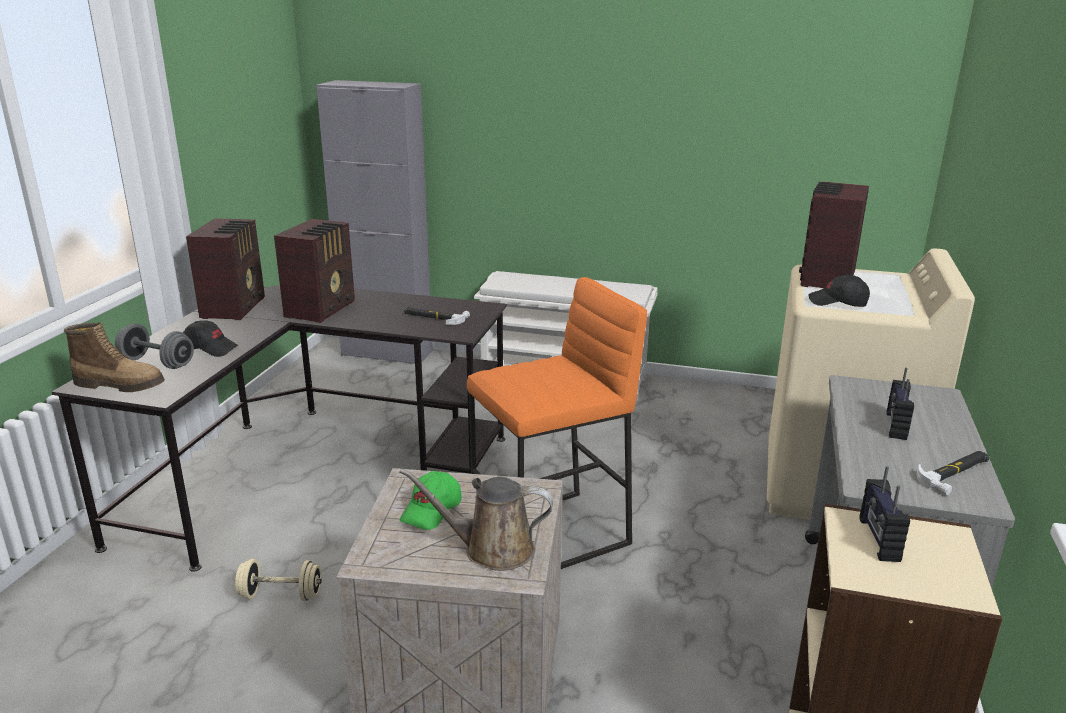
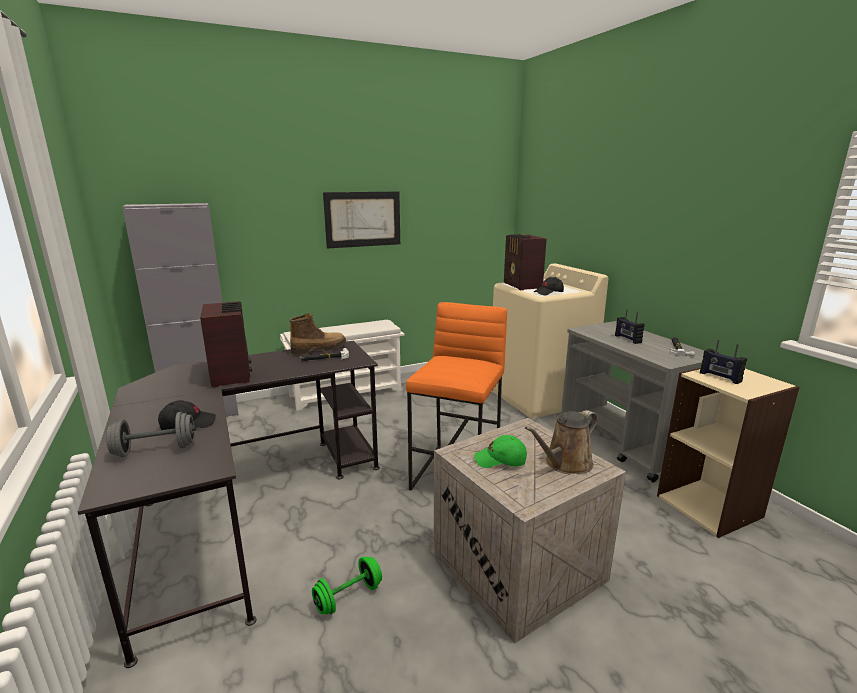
camera: 40 degrees left, 5 degrees down
boot [64,322,165,392] -> boot moved to [289,313,347,355]
radio [186,218,265,320] -> none
beige dumbbell [235,559,322,601] -> green dumbbell [312,557,382,615]
green cap [400,471,462,530] -> green cap turned 105 degrees clockwise [474,435,527,468]
none -> picture [323,192,400,249]

